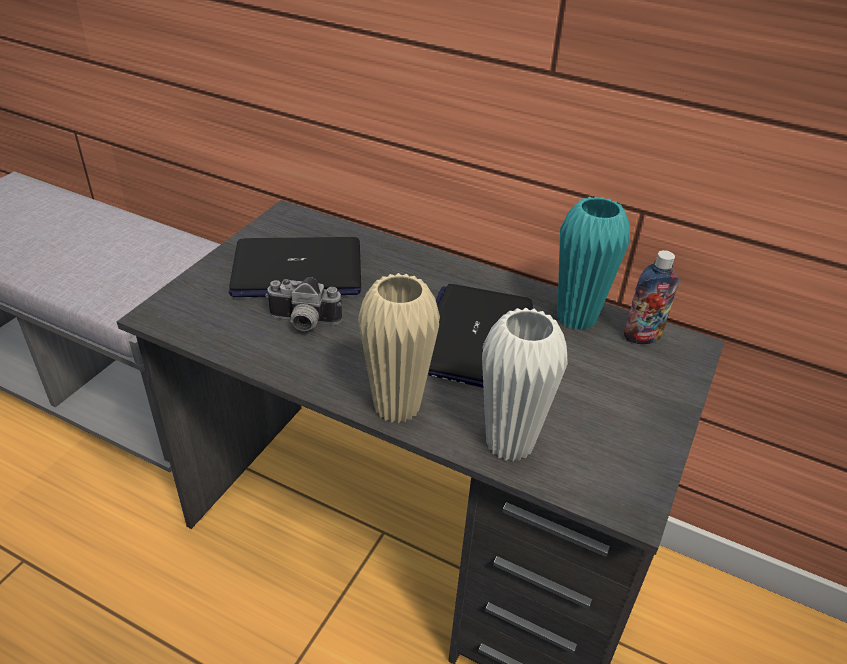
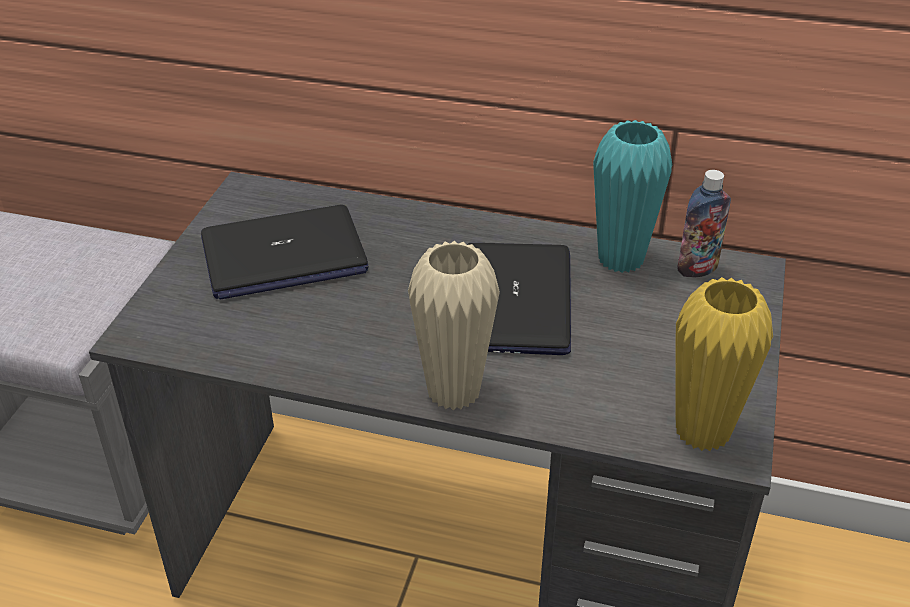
camera: 10 degrees left, 0 degrees up
camera [265,277,342,331] -> none
white vase [482,307,568,462] -> none
none -> yellow vase [676,277,773,451]

